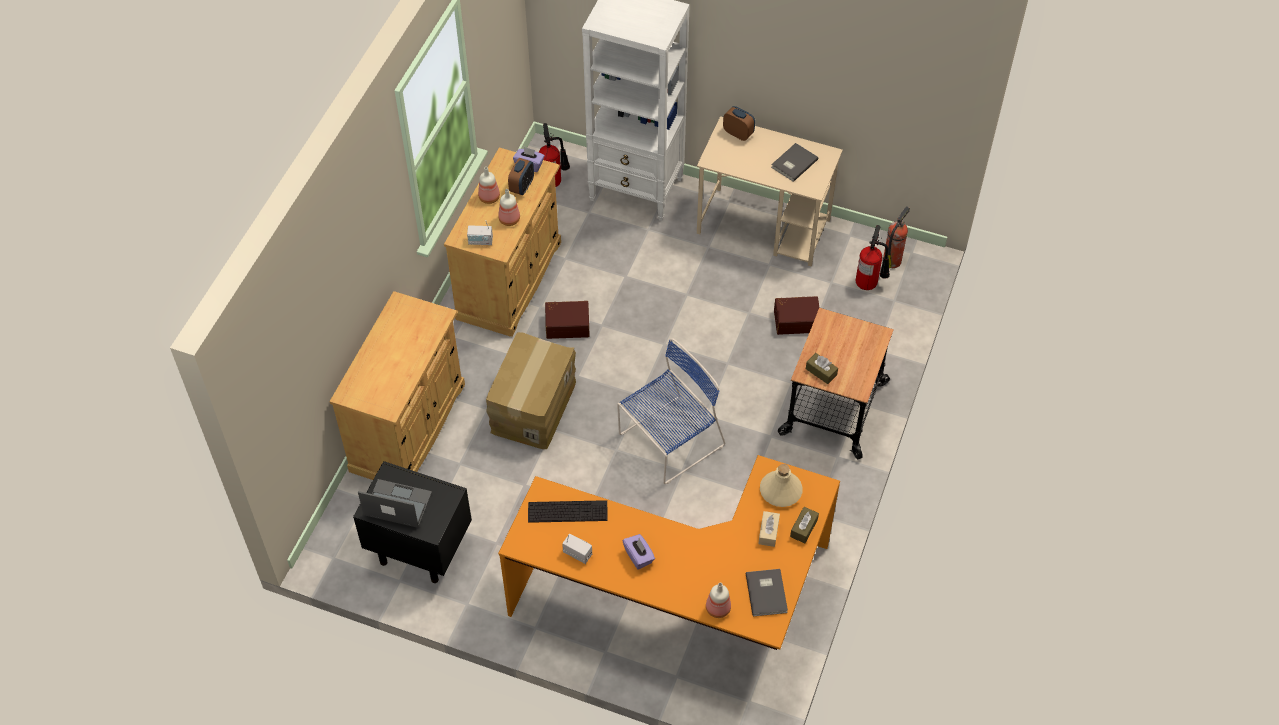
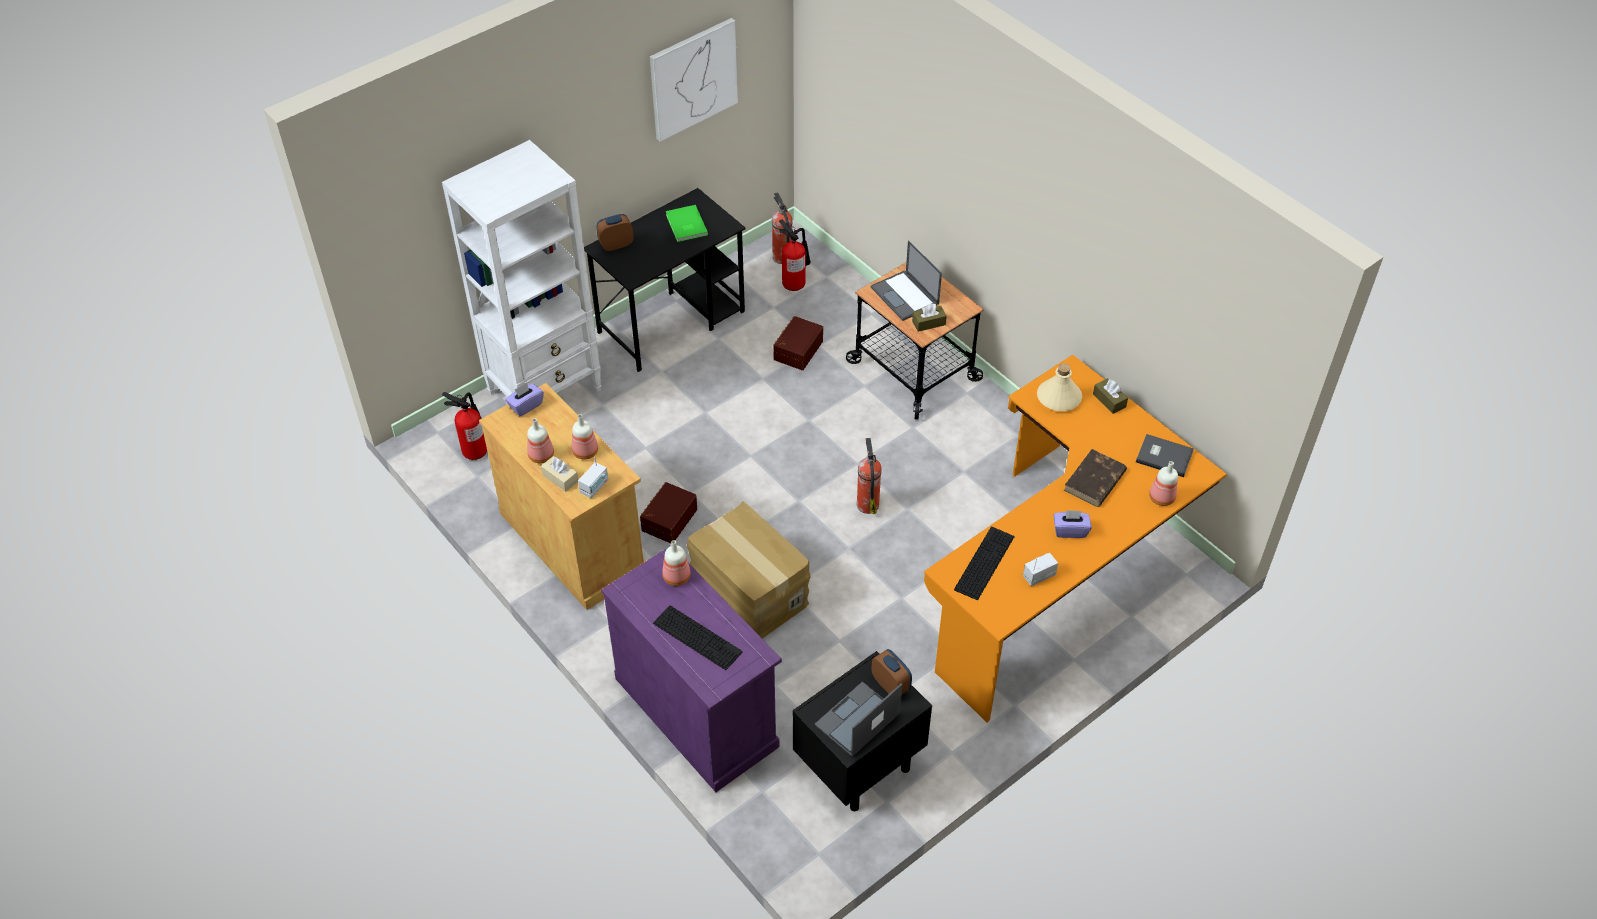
camera: 60 degrees left, 5 degrees down
beige cabinet [329,291,465,480] -> purple cabinet [601,546,782,792]
alarm clock [508,158,534,195] -> alarm clock moved to [871,649,912,695]
blue chair [617,338,725,484] -> fire extinguisher [857,438,882,514]
beige desk [697,116,843,266] -> black desk [584,188,745,372]
beige tissue box [758,511,780,547] -> beige tissue box moved to [541,456,578,492]
grey book [771,143,818,182] -> green book [666,205,708,242]
none -> picture [650,18,738,142]
none -> keyboard [653,605,742,670]
none -> bottle [662,540,691,586]
none -> laptop [871,240,942,321]
none -> brown book [1064,449,1127,507]

